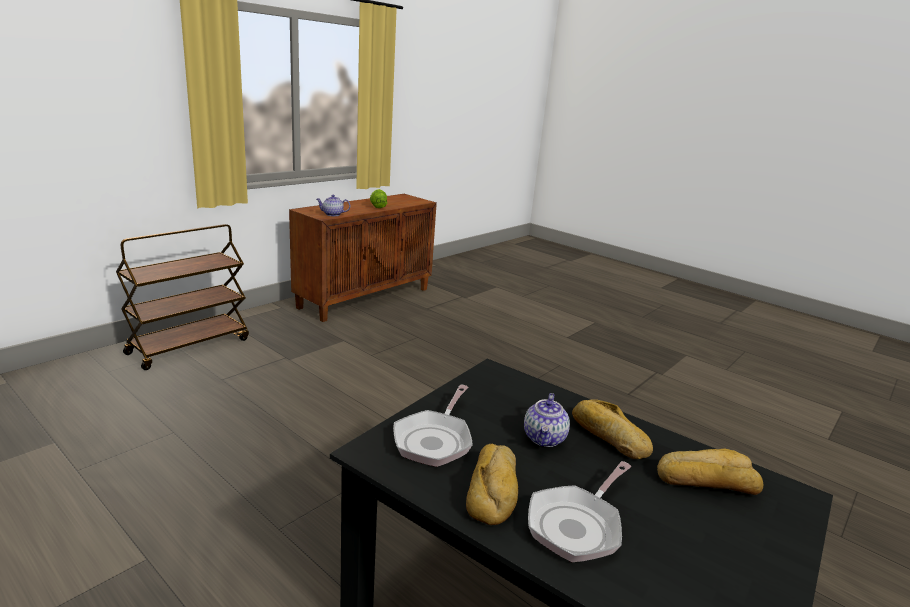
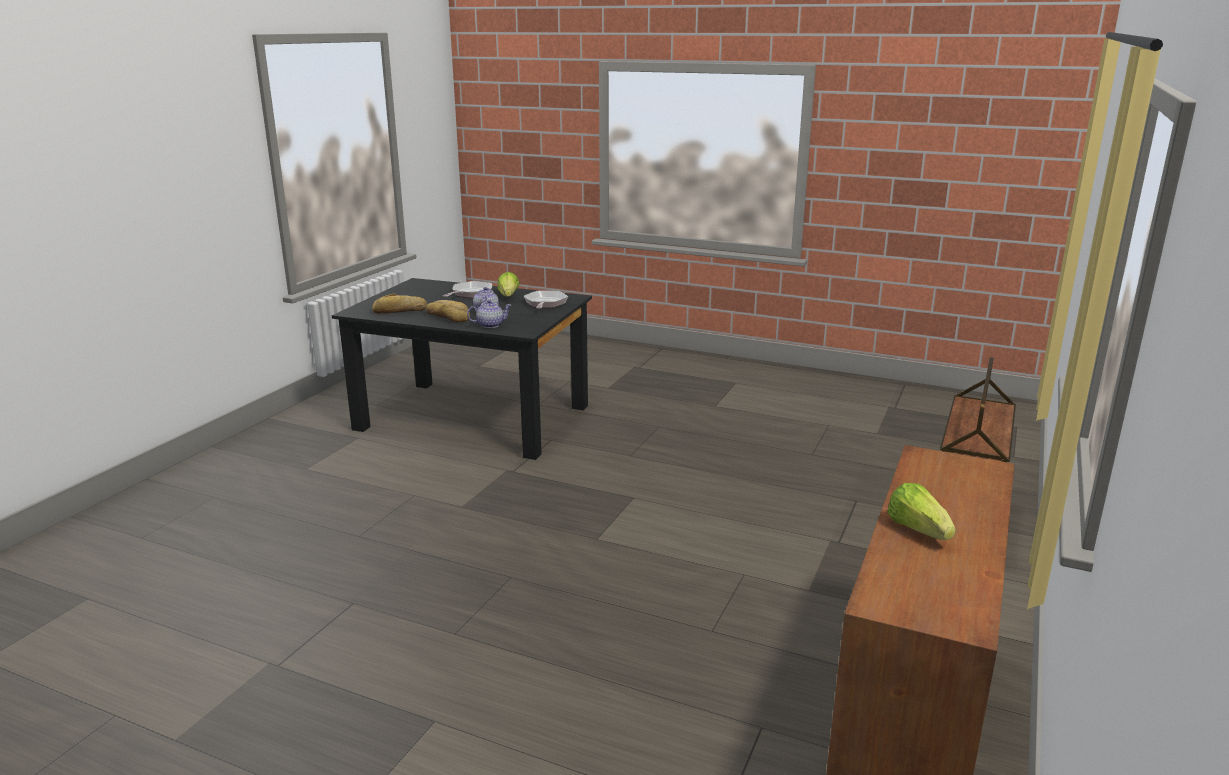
camera: 165 degrees right, 0 degrees up
teapot [316,195,350,216] -> teapot moved to [467,300,512,328]
bread [466,444,518,525] -> lettuce [497,272,520,297]

